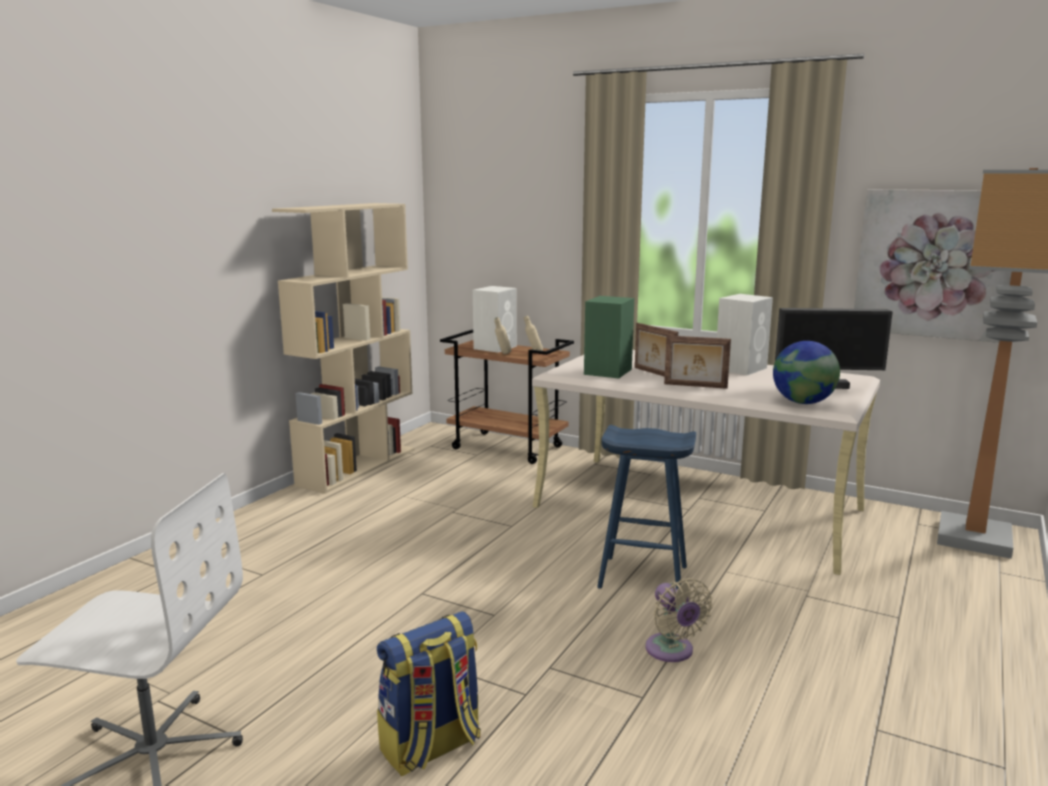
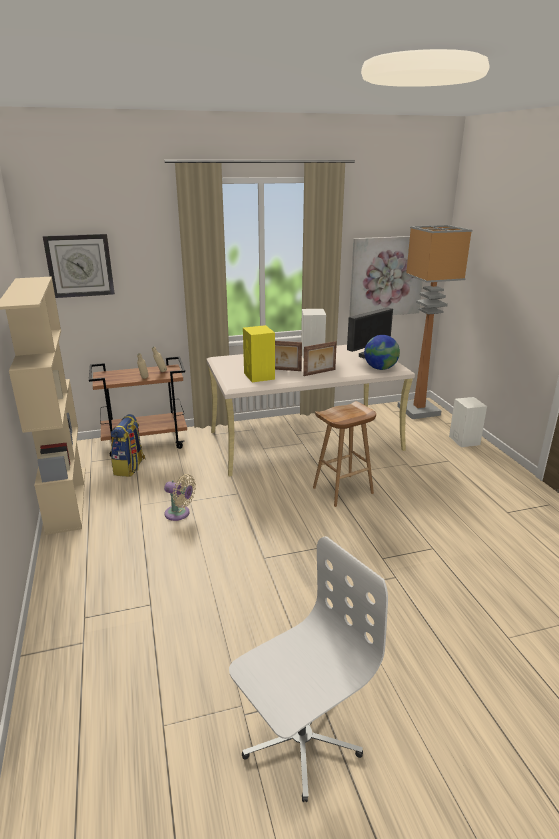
camera: 45 degrees left, 10 degrees up
backpack [377,611,481,776] -> backpack moved to [111,414,146,477]
white speaker [473,286,517,353] -> white speaker moved to [449,397,487,447]
green speaker [584,296,634,379] -> yellow speaker [243,325,275,382]
blue stool [597,425,696,590] -> brown stool [313,401,376,507]
beige fan [645,578,713,662] -> beige fan moved to [164,474,196,521]
none -> wall clock [43,234,115,298]

